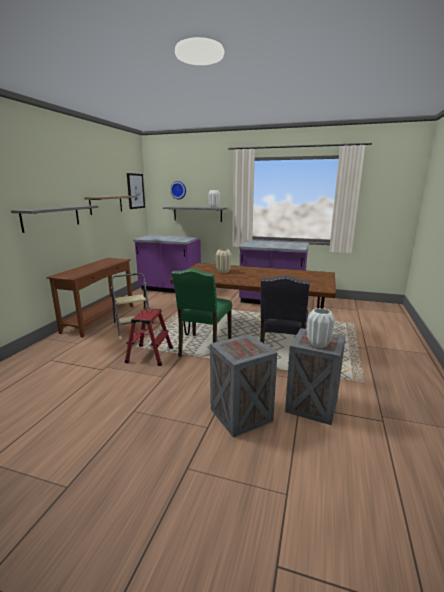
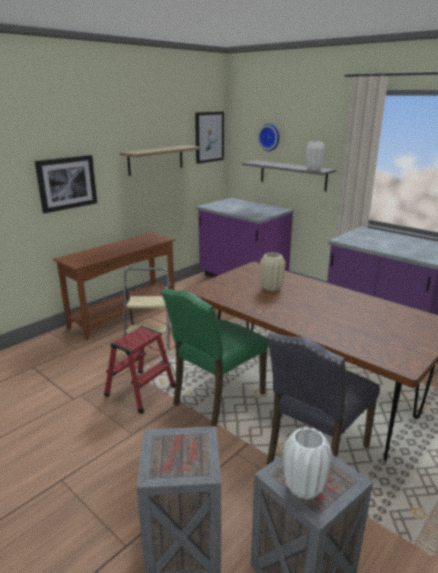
camera: 25 degrees right, 5 degrees up
grey shelf [11,205,98,233] -> picture [35,155,97,214]

